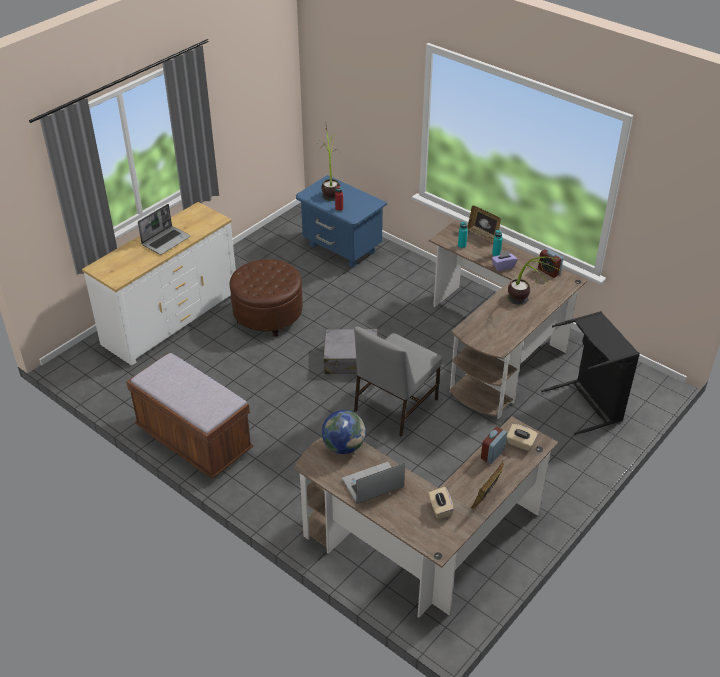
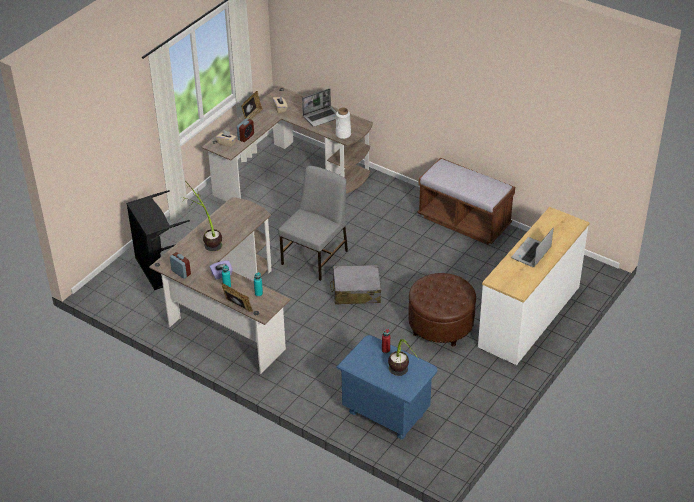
camera: 175 degrees right, 0 degrees up
globe [322,410,366,454] -> white vase [336,108,351,139]

